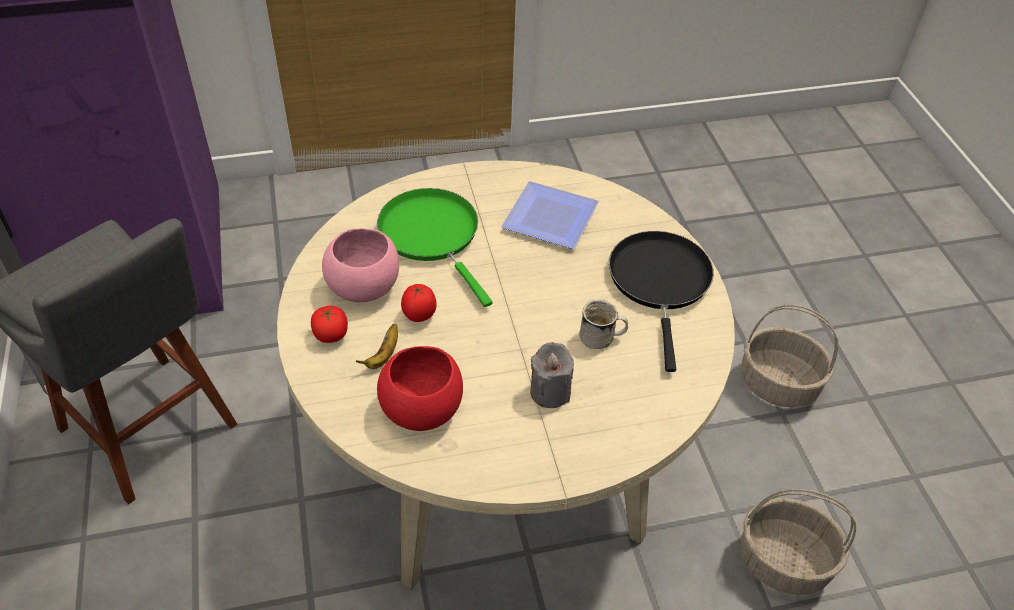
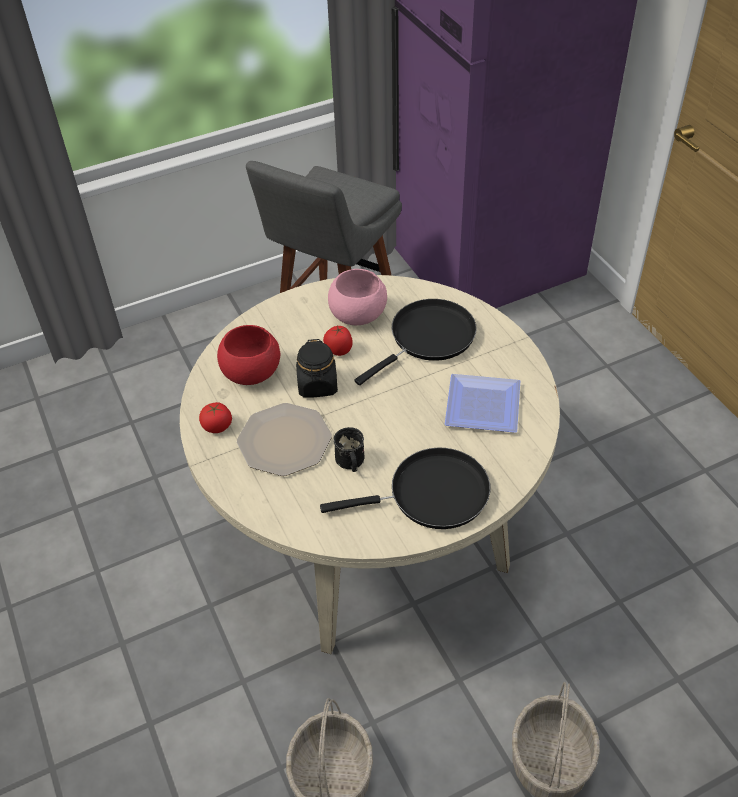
camera: 80 degrees right, 0 degrees up
tomato [311,306,348,343] -> tomato moved to [199,402,232,433]
banana [356,324,398,369] -> none
green frying pan [377,188,493,307] -> black frying pan [355,299,477,385]
grey candle [530,342,574,408] -> plate [237,403,332,476]
white mug [579,300,628,349] -> black mug [334,427,365,472]
none -> black jar [296,339,338,397]

